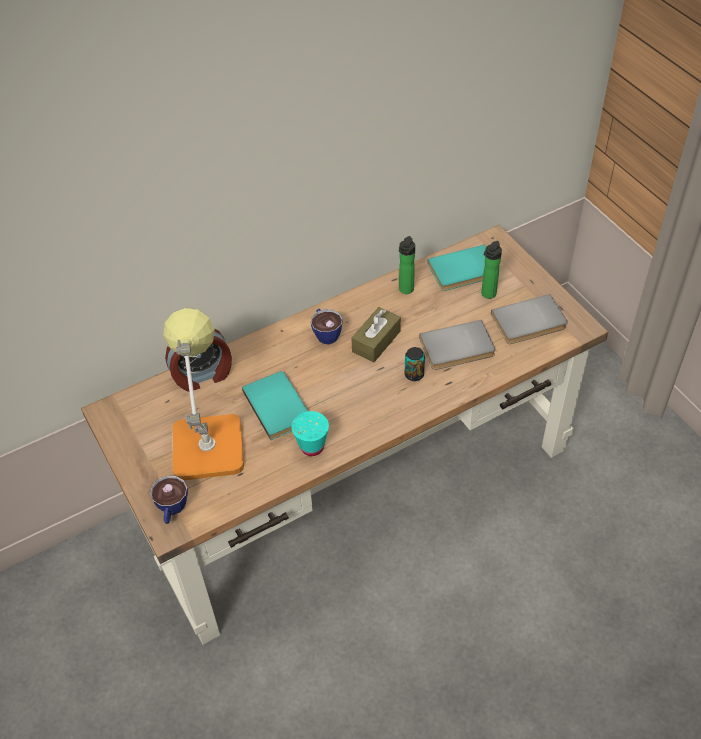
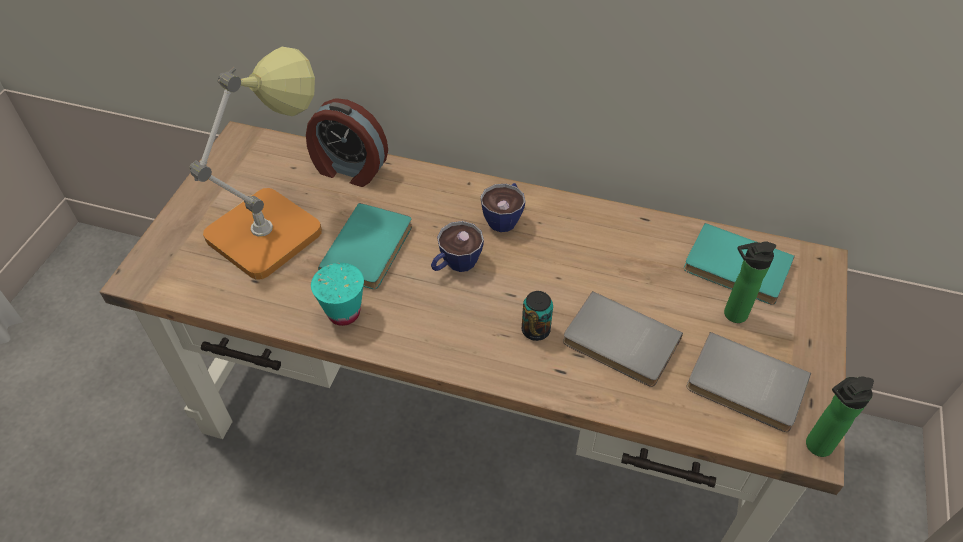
camera: 45 degrees right, 0 degrees up
cup [150,476,188,524] -> cup moved to [431,221,484,272]
brown tissue box [351,307,401,363] -> none
bottle [399,236,415,294] -> bottle moved to [806,376,874,457]

